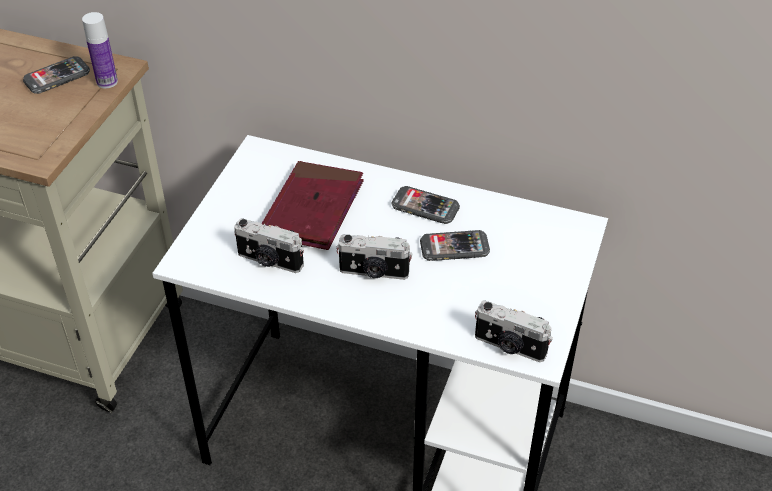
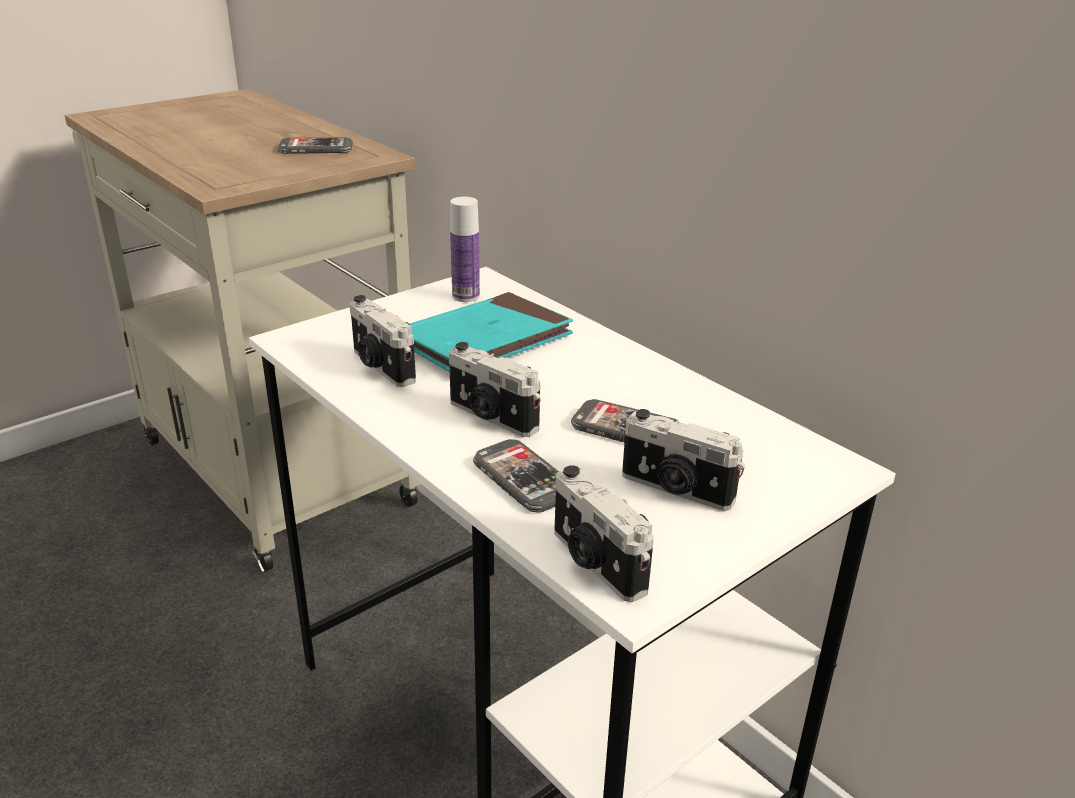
camera: 30 degrees right, 15 degrees down
bottle [82,12,118,89] -> bottle moved to [450,197,480,302]
red book [261,161,364,250] -> turquoise book [410,292,573,372]
phone [391,186,460,224] -> phone moved to [473,439,559,512]
none -> camera [622,409,745,511]

